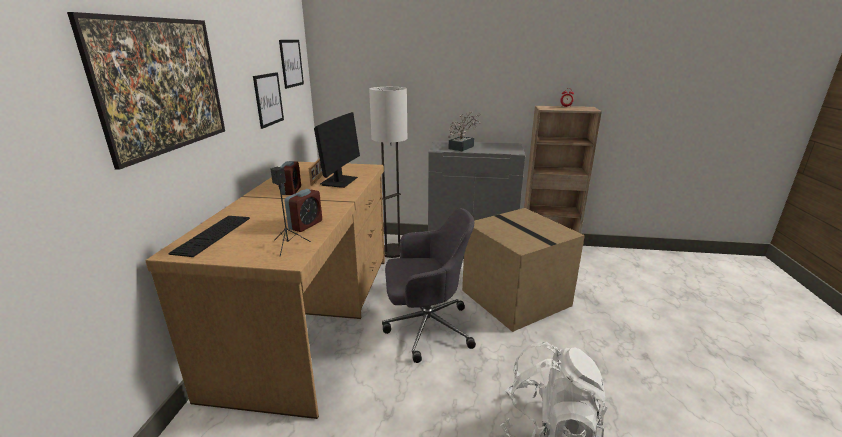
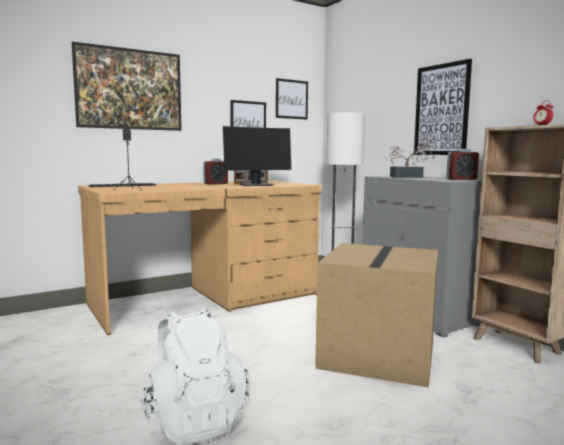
camera: 50 degrees right, 15 degrees down
alarm clock [284,189,322,232] -> alarm clock moved to [446,149,479,180]
grey office chair [382,208,476,363] -> none
none -> picture [414,59,472,155]

